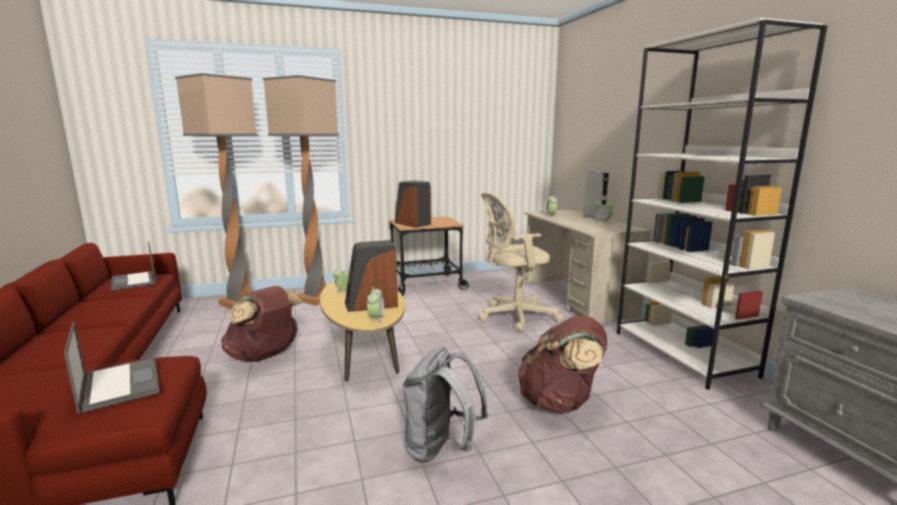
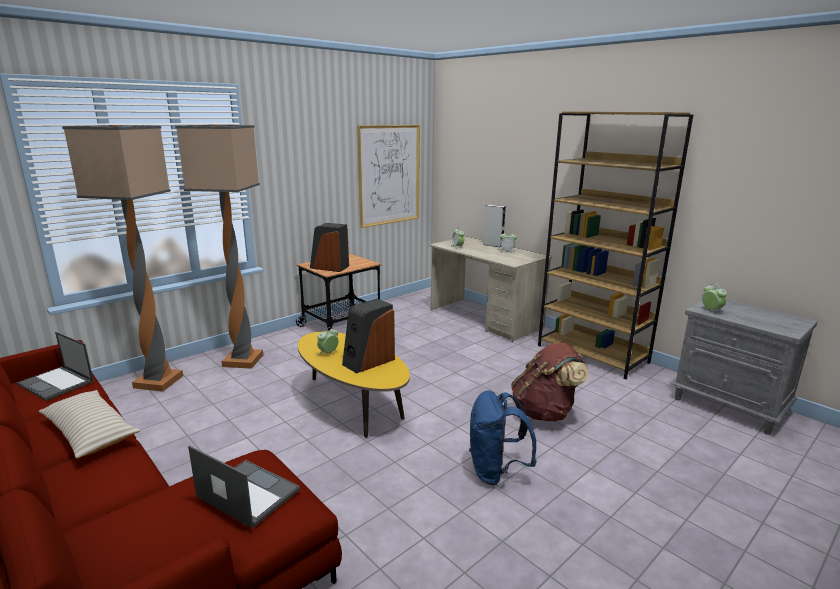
camera: 25 degrees left, 5 degrees up
brown backpack [221,286,302,362] -> none
alarm clock [367,287,385,324] -> alarm clock moved to [702,284,727,314]
grey backpack [403,347,488,463] -> blue backpack [469,390,536,485]
beige office chair [478,192,563,332] -> none
white bookcase [617,18,827,390] -> brown bookcase [538,111,693,379]
none -> beige pillow [39,390,140,459]
none -> picture [357,125,420,228]

